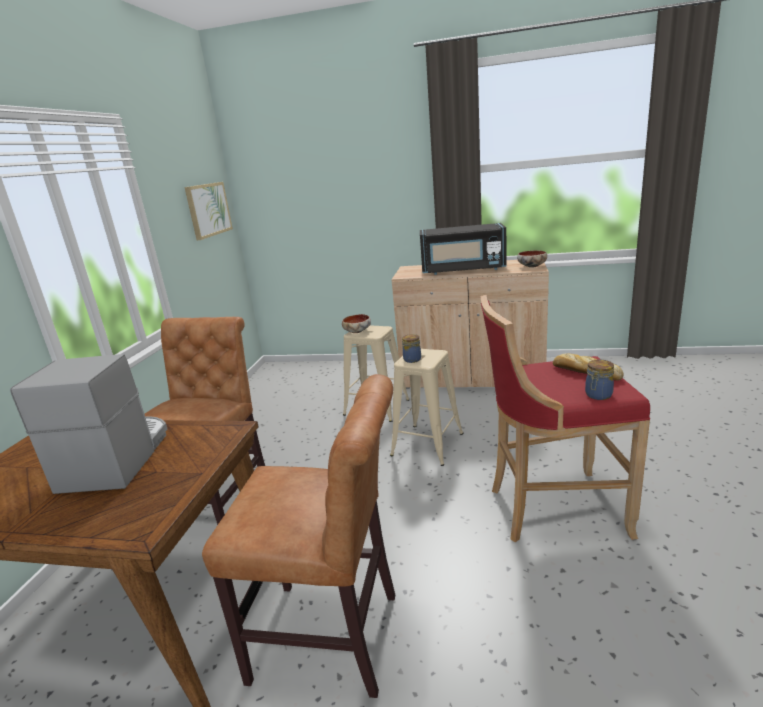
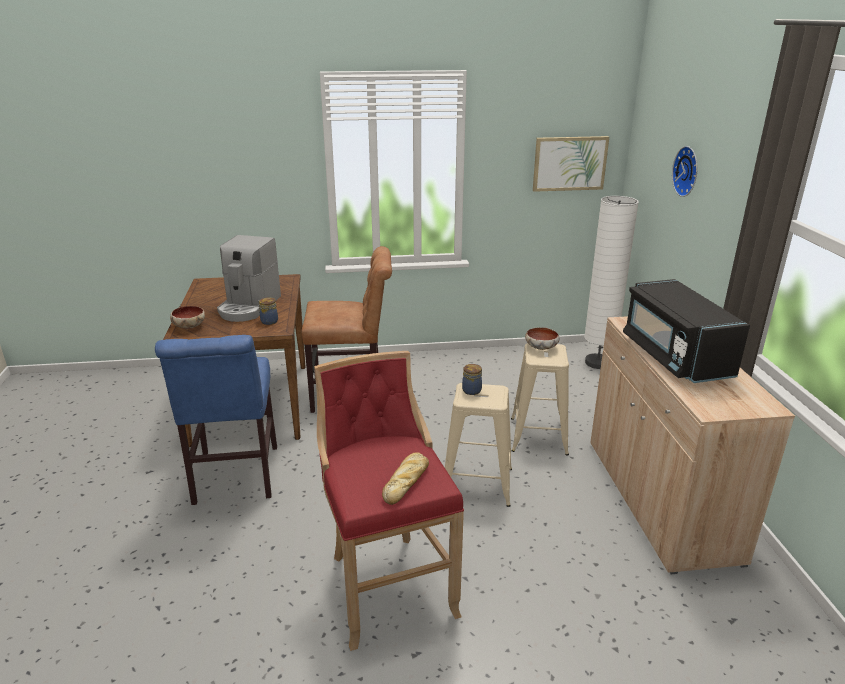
camera: 70 degrees right, 5 degrees up
coffee machine [10,354,167,494] -> coffee machine turned 120 degrees clockwise [217,235,281,322]
brown chair [202,374,395,698] -> blue chair [155,335,277,505]
bowl [517,250,547,268] -> bowl moved to [170,306,205,329]
jar [585,360,614,400] -> jar moved to [259,297,278,325]
none -> white floor lamp [584,196,639,369]
none -> wall clock [672,146,698,197]

